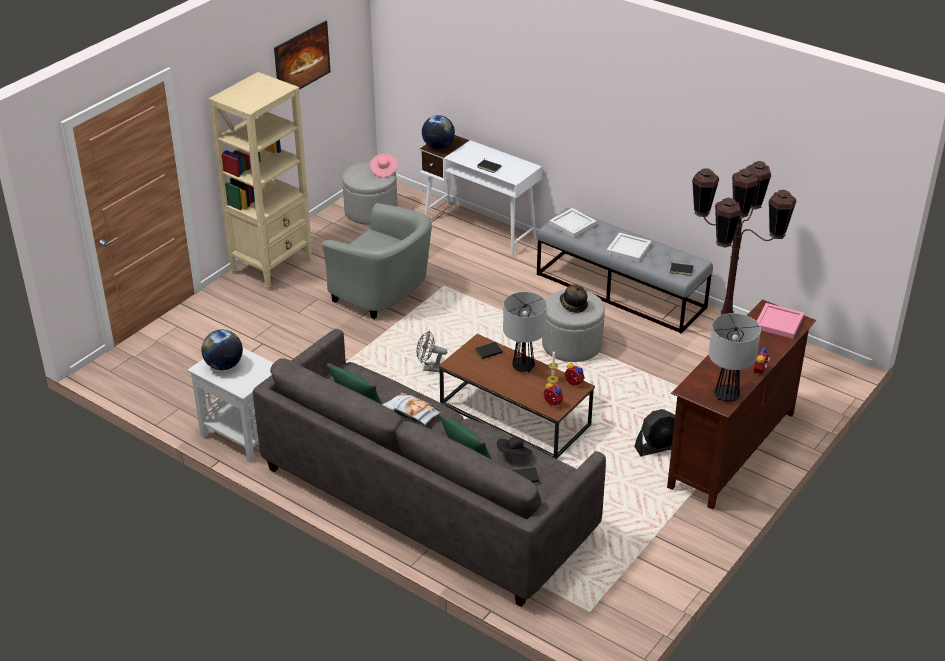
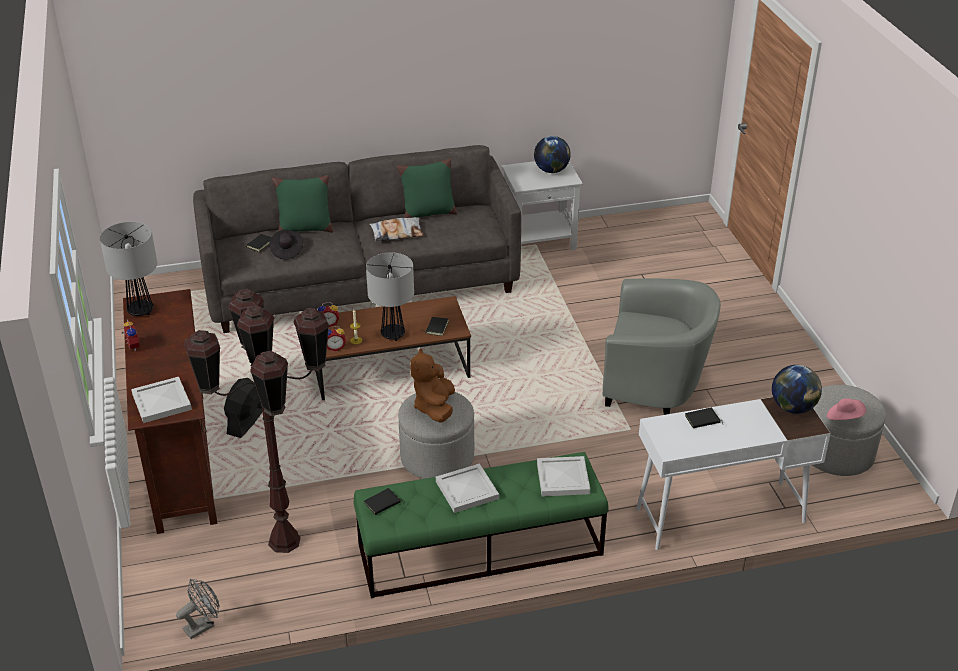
camera: 130 degrees right, 0 degrees up
beige bookcase [209,72,312,290] -> none
picture [274,21,331,90] -> none
grey armchair [322,203,432,319] -> grey armchair turned 150 degrees counterclockwise [603,279,721,415]
grey fan [416,330,447,372] -> grey fan moved to [176,579,220,639]
grey bench [537,208,713,334] -> green bench [353,452,609,598]
hat [560,284,588,313] -> brown plush toy [410,349,455,423]
pink tray [757,303,804,339] -> white tray [131,377,192,423]

